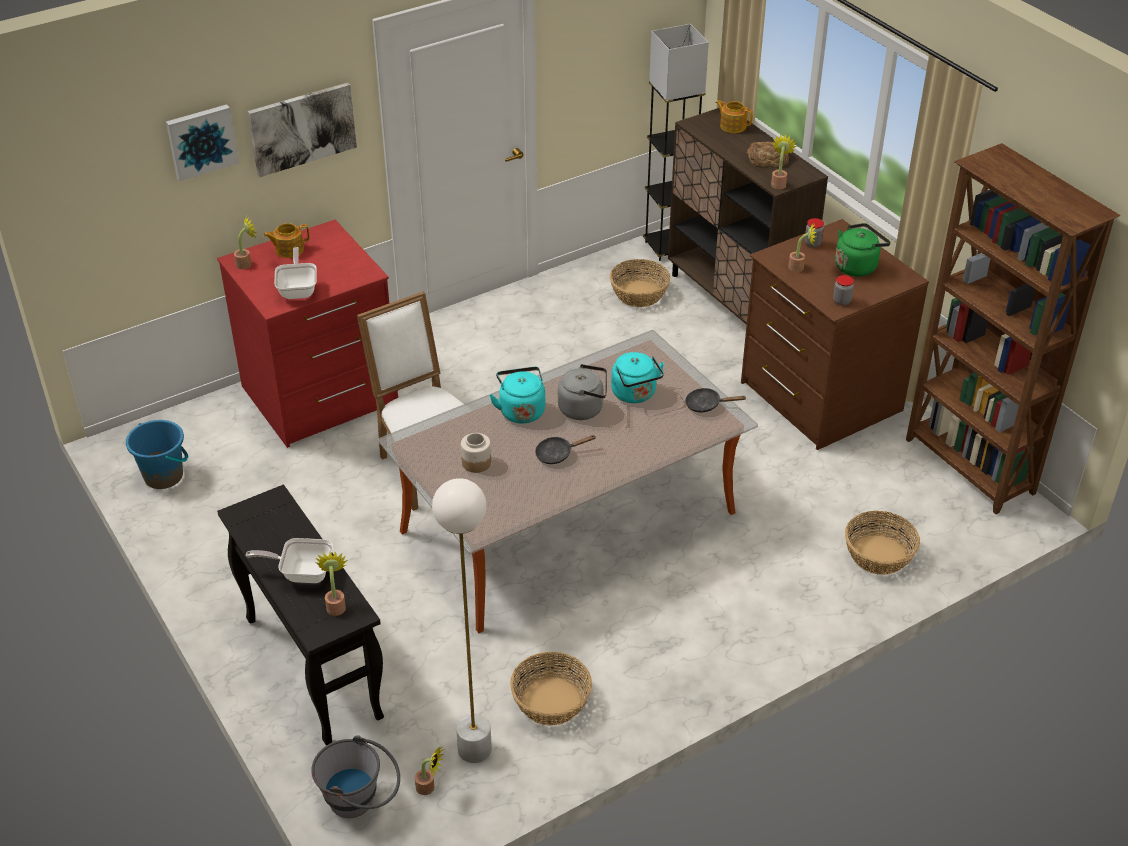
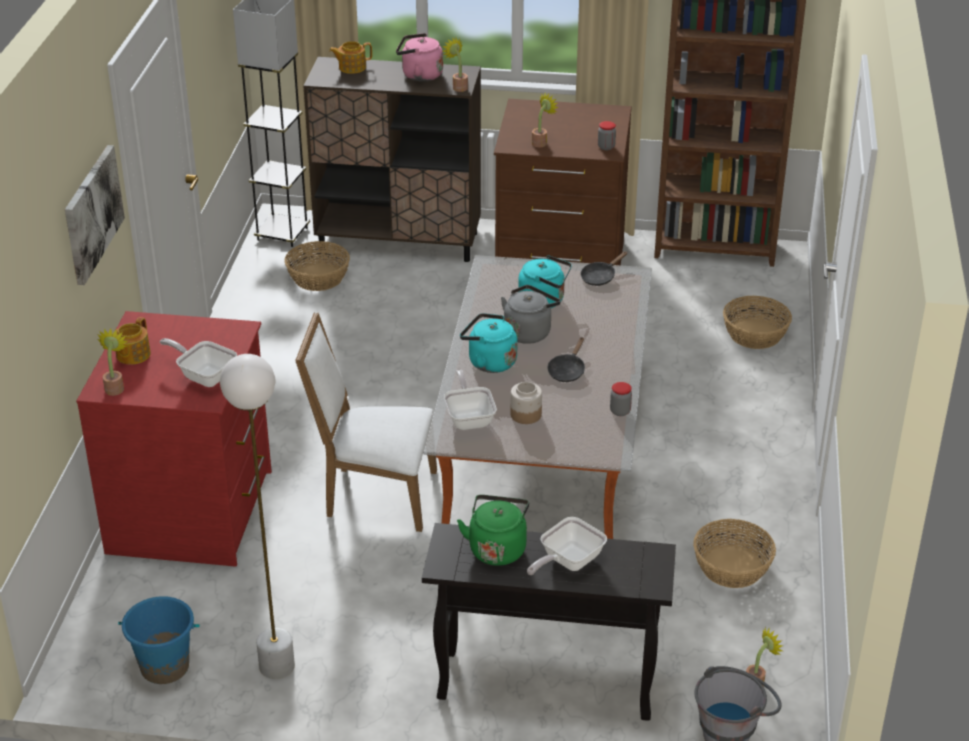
camera: 50 degrees left, 5 degrees down
picture [166,104,239,181] -> none
potted plant [315,551,347,616] -> none
white floor lamp [432,478,492,763] -> white floor lamp moved to [220,354,295,679]
bread [747,141,789,168] -> pink kettle [396,33,443,82]
jar [805,218,824,247] -> jar moved to [610,382,632,416]
green kettle [835,223,891,277] -> green kettle moved to [457,495,529,566]
none -> frying pan [444,369,497,430]

